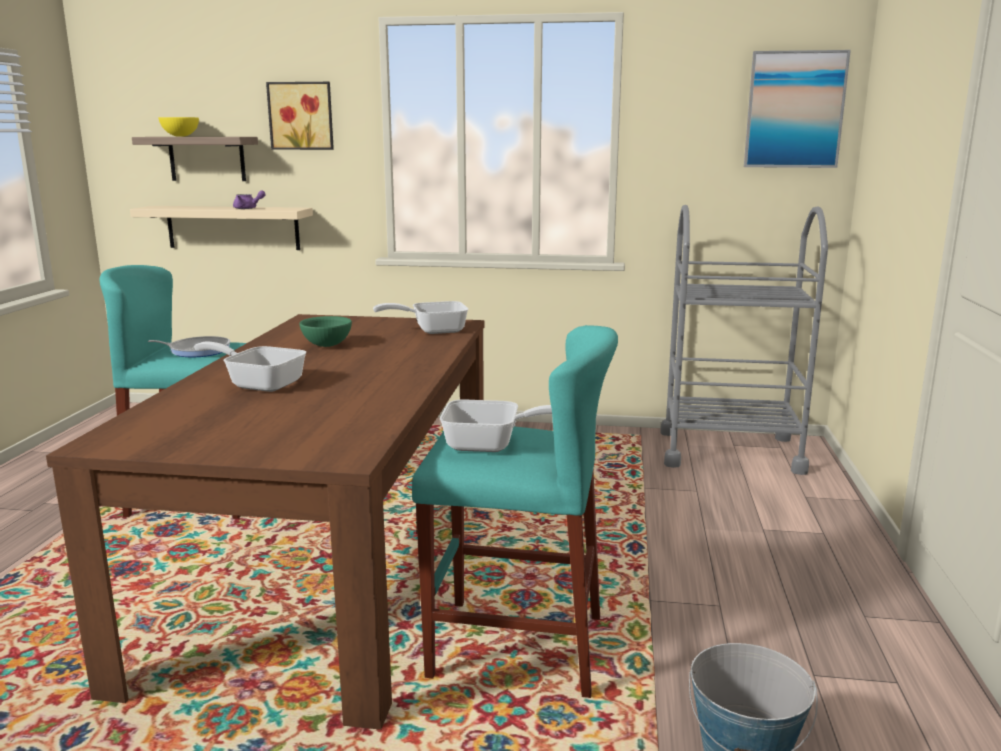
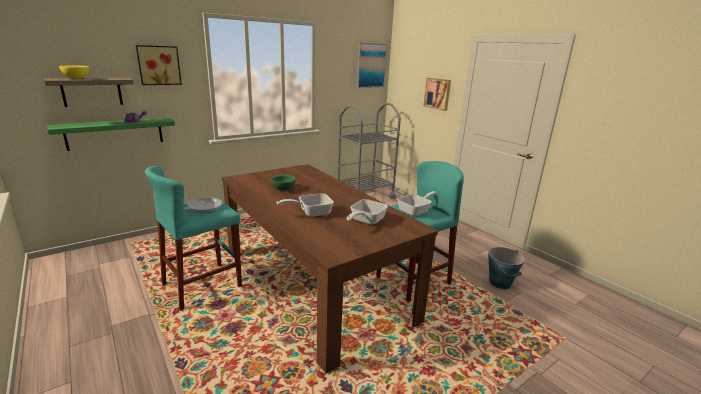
camera: 45 degrees left, 5 degrees up
beige shelf [130,206,313,250] -> green shelf [47,117,175,151]
frying pan [373,301,469,334] -> frying pan moved to [347,199,388,225]
none -> picture [423,78,451,111]

